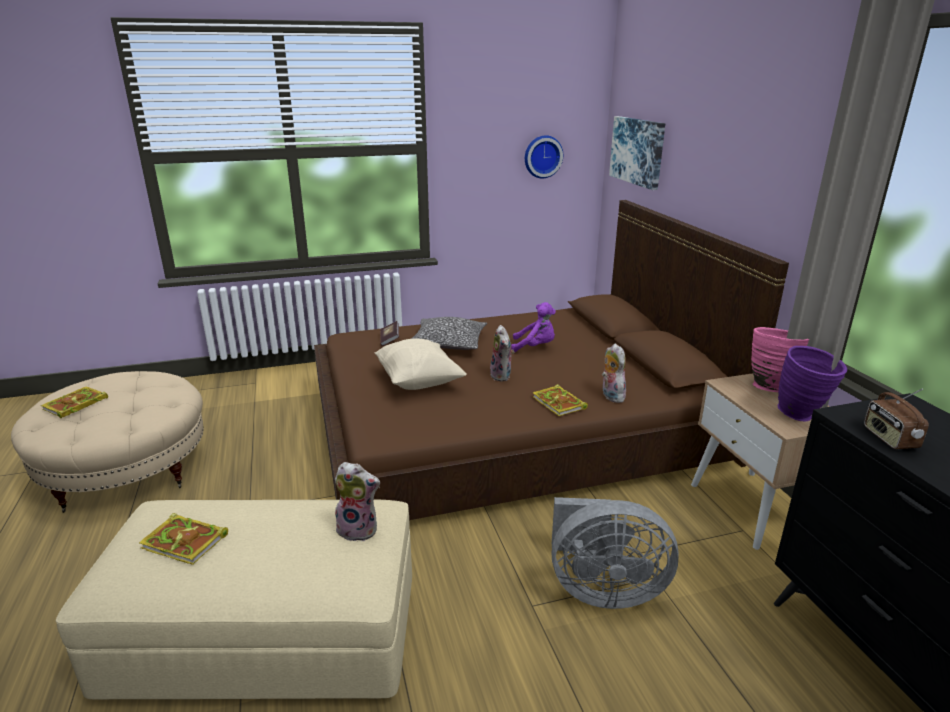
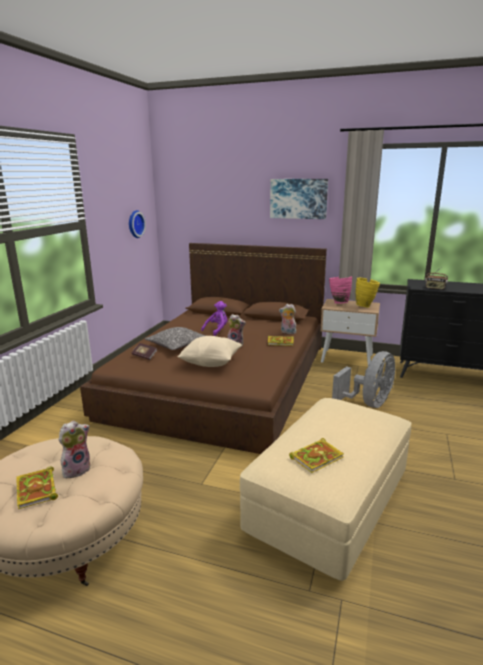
camera: 55 degrees left, 5 degrees down
plush toy [335,462,380,541] -> plush toy moved to [59,421,91,478]
picture [609,116,665,190] -> picture moved to [270,179,328,219]
purple vase [777,346,847,421] -> yellow vase [355,278,380,308]

